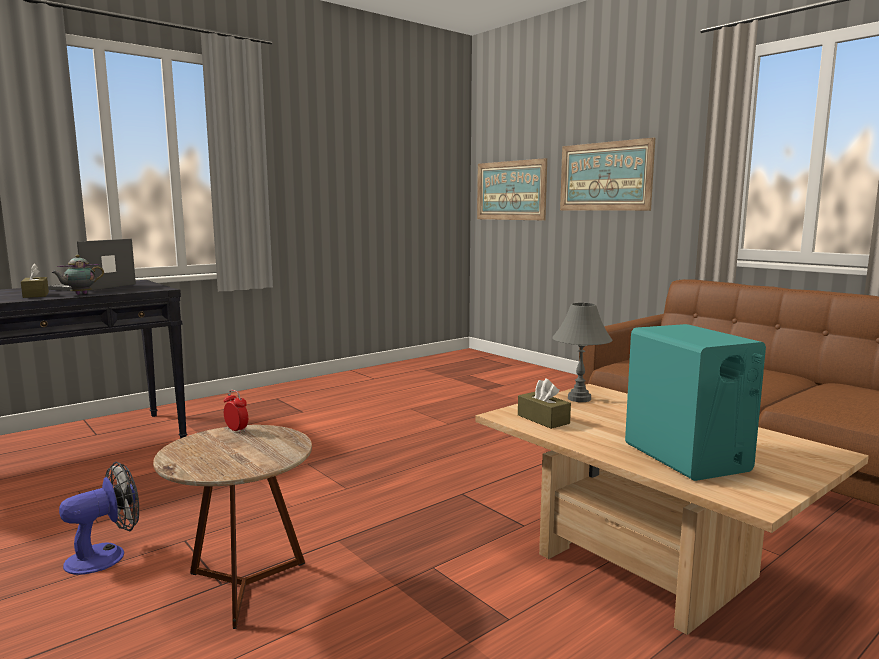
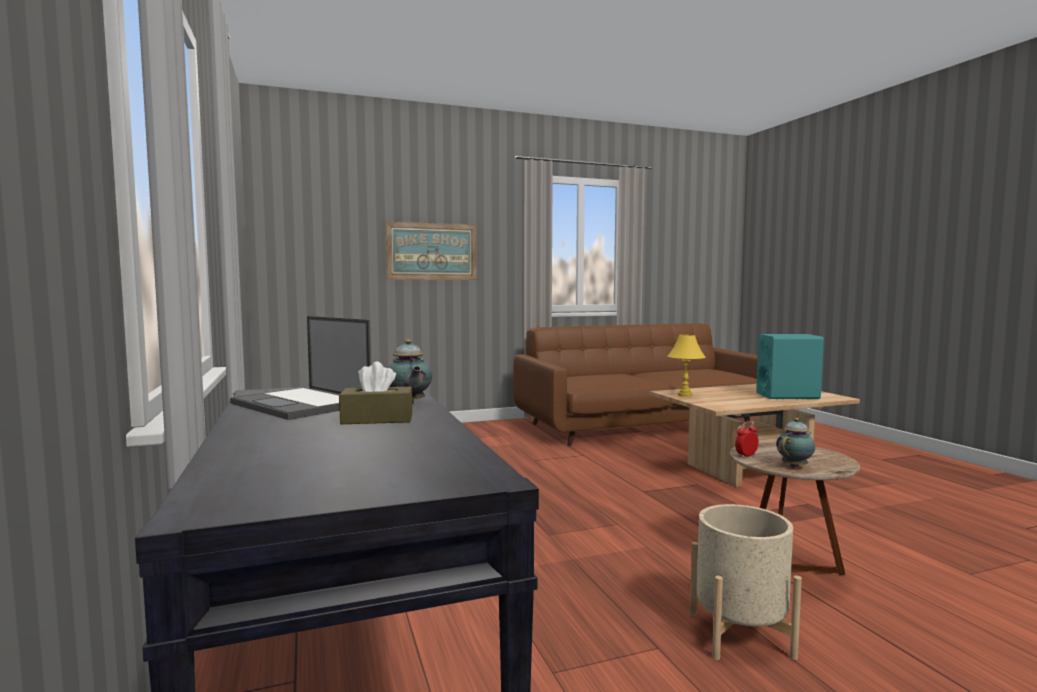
camera: 70 degrees left, 5 degrees down
fan [59,462,139,575] -> beige planter [690,504,802,660]
picture [477,158,547,220] -> none
brown tissue box [518,378,571,429] -> none
grey table lamp [552,303,612,402] -> yellow table lamp [668,334,706,397]
none -> teapot [776,418,815,468]

